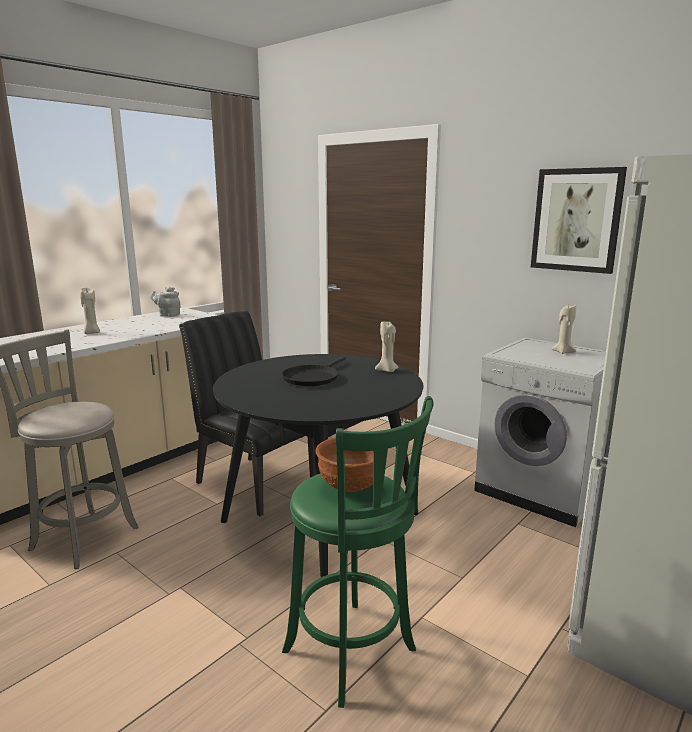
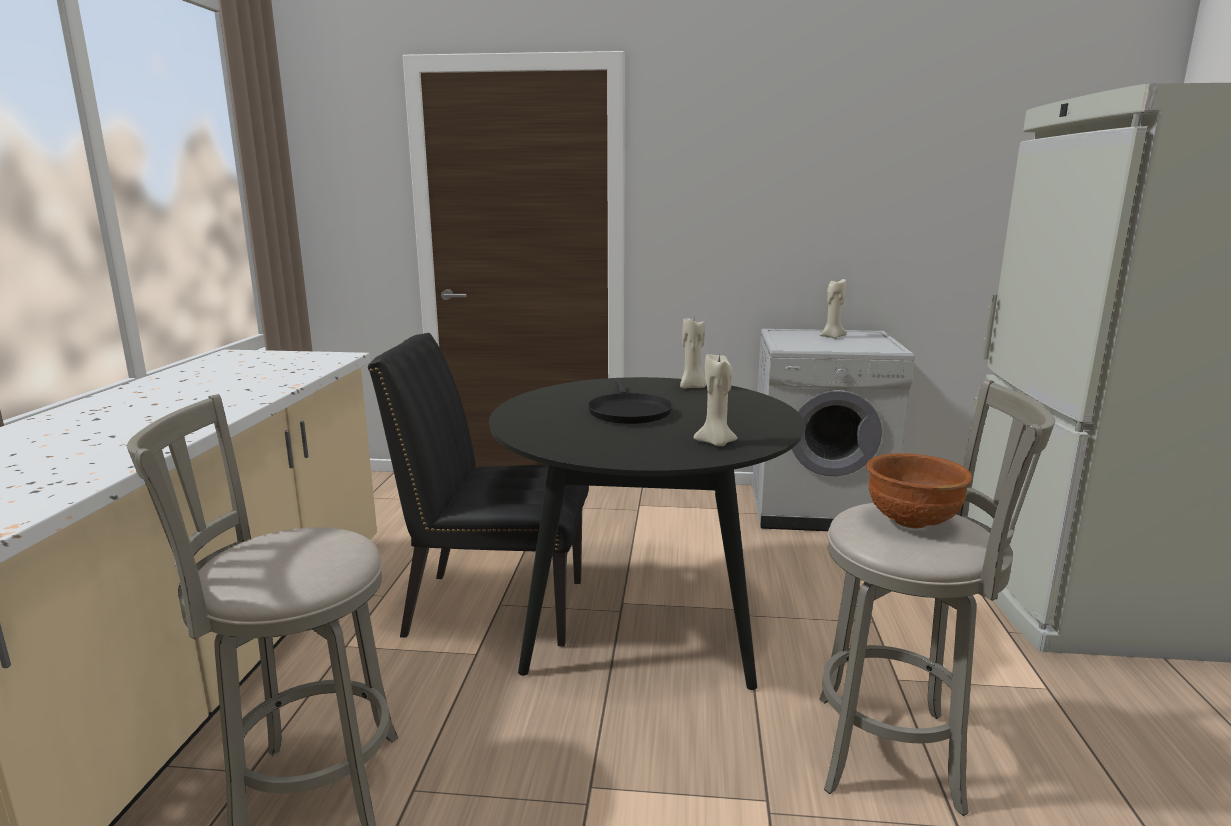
camera: 35 degrees left, 0 degrees up
beige candle [80,287,100,334] -> beige candle moved to [694,354,738,446]
grey teapot [150,287,180,317] -> none
green stool [282,396,434,708] -> grey stool [819,379,1055,816]
picture [531,167,627,274] -> none

